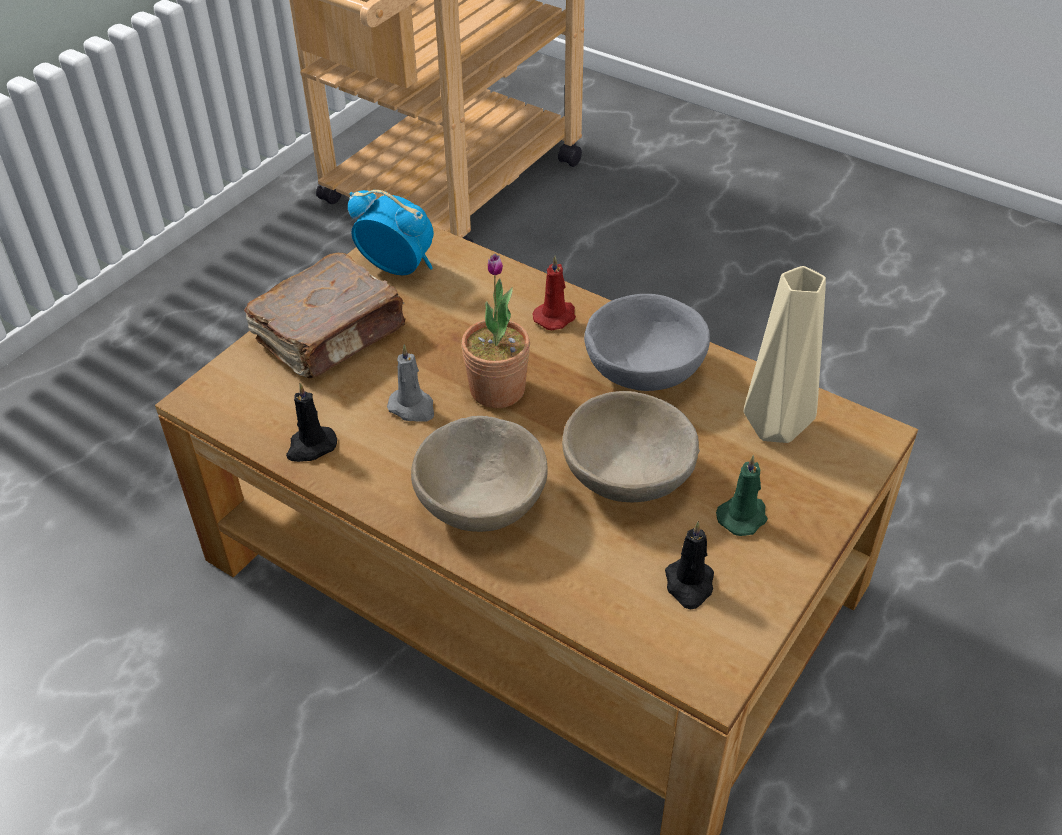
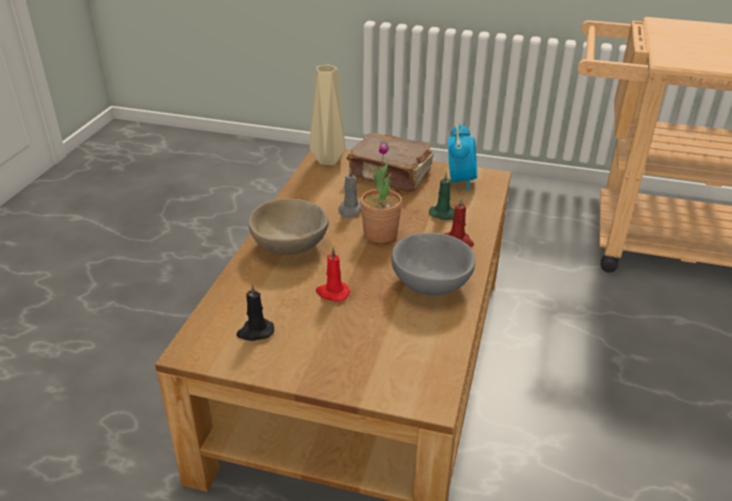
camera: 70 degrees right, 10 degrees down
black candle [286,383,337,462] -> none
beige bowl [562,391,700,502] -> red candle [316,247,351,302]
green candle [716,455,768,536] -> green candle moved to [429,171,455,220]
beige vase [744,266,826,443] -> beige vase moved to [310,64,345,165]

